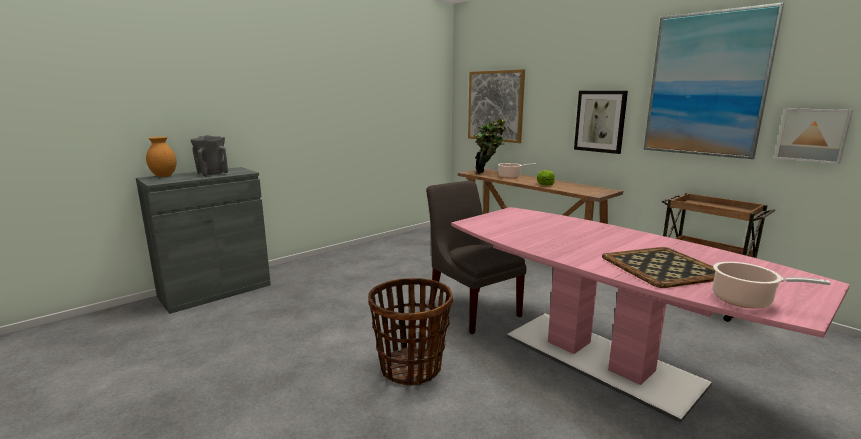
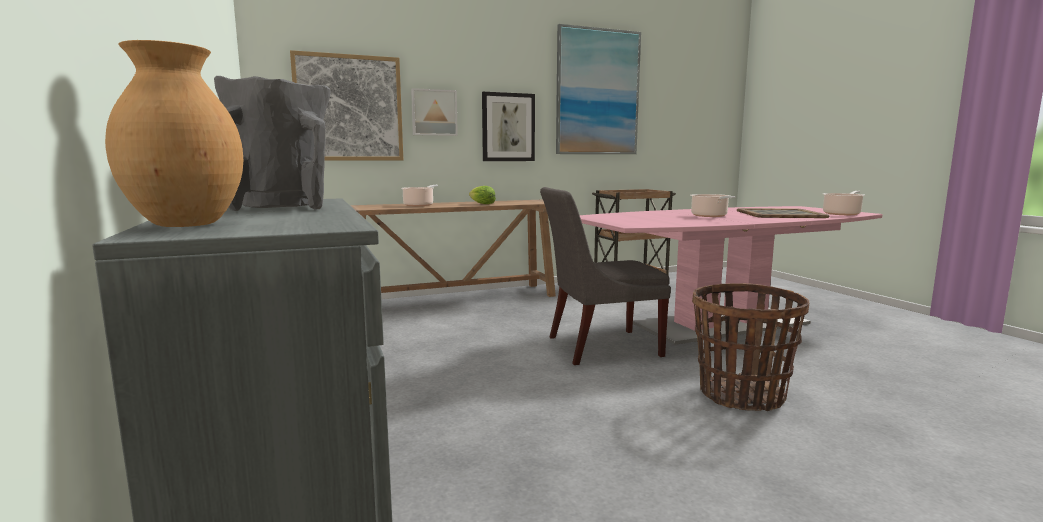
camera: 70 degrees left, 5 degrees down
potted plant [473,119,506,174] -> none
picture [775,108,853,164] -> picture moved to [411,88,458,136]
none -> cooking pot [690,194,736,217]

